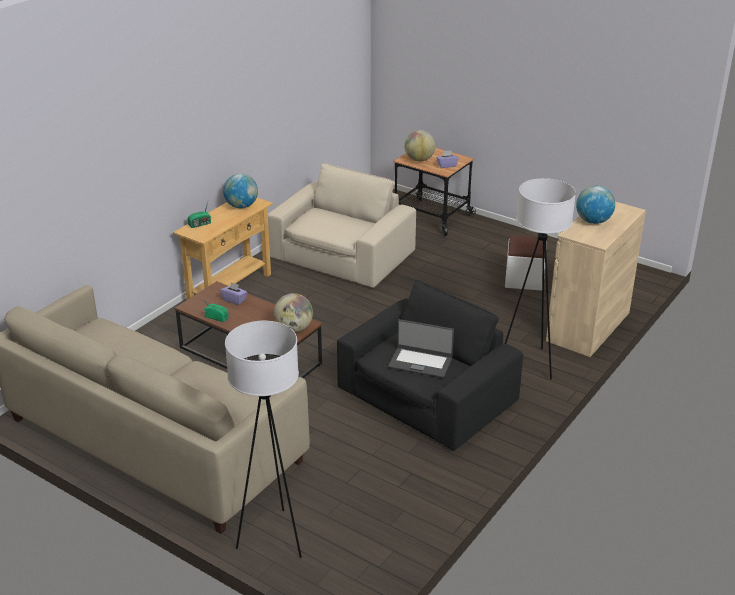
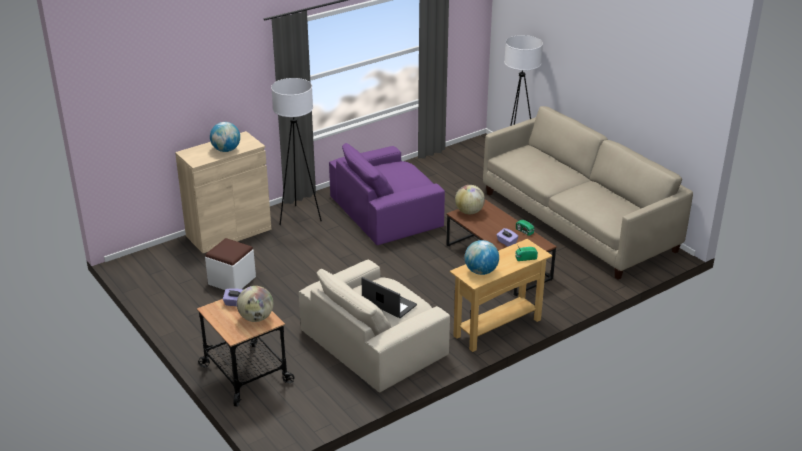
camera: 160 degrees left, 0 degrees up
black armchair [337,280,523,450] -> purple armchair [329,143,445,245]
laptop [388,319,454,378] -> laptop moved to [361,277,417,318]

